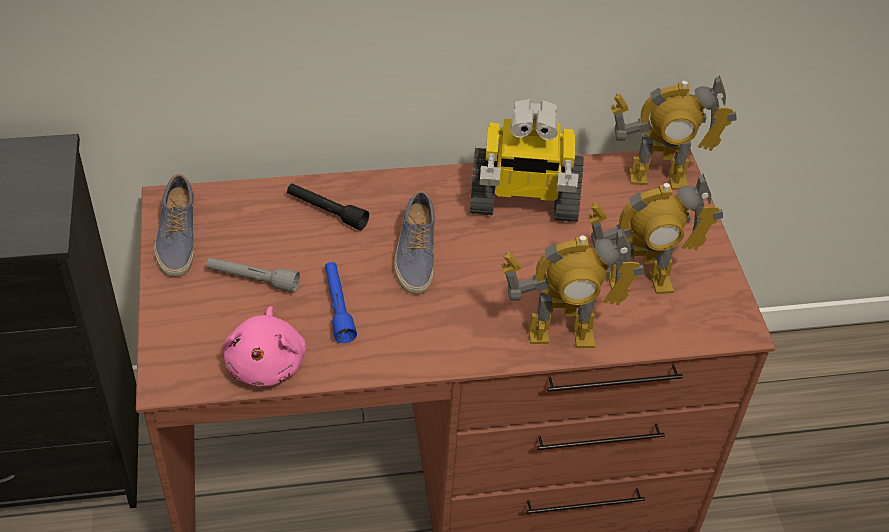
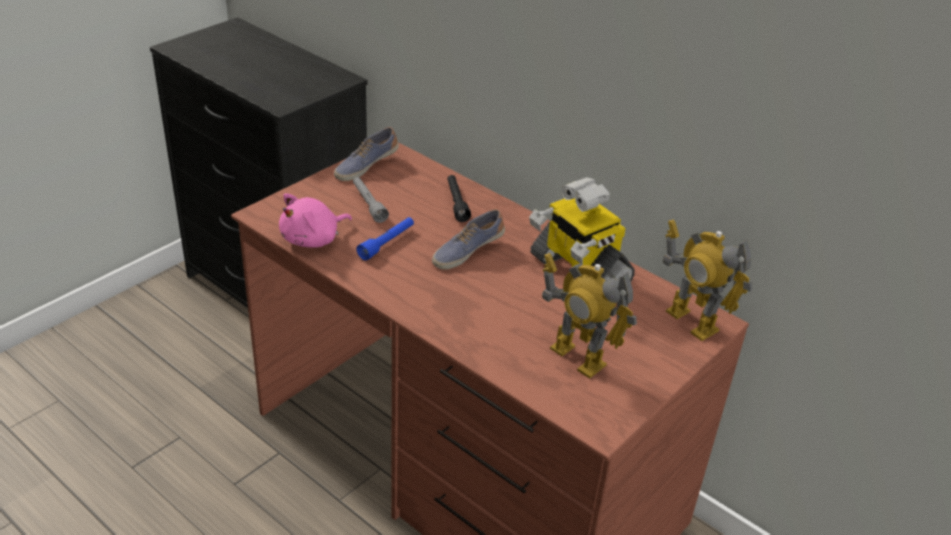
camera: 50 degrees right, 10 degrees down
toy robot [501,228,644,348] -> none

